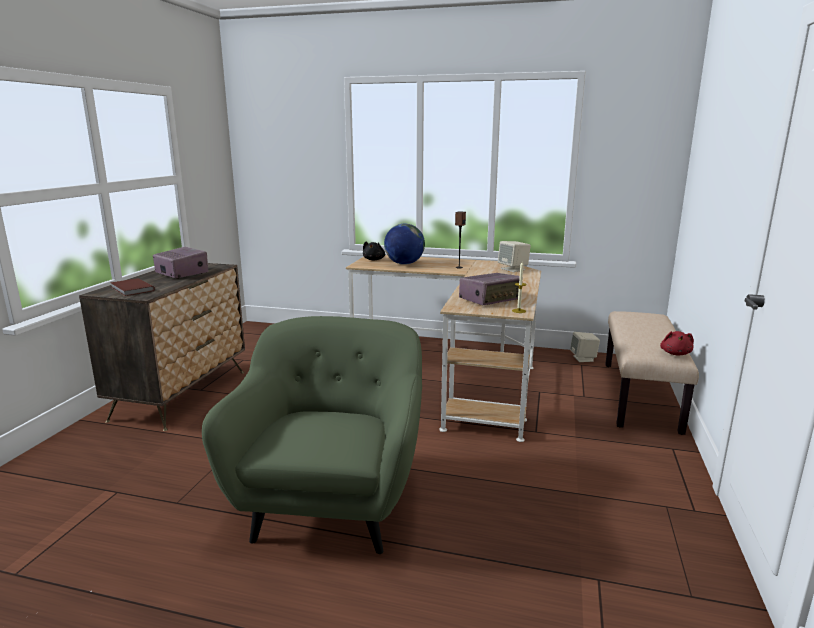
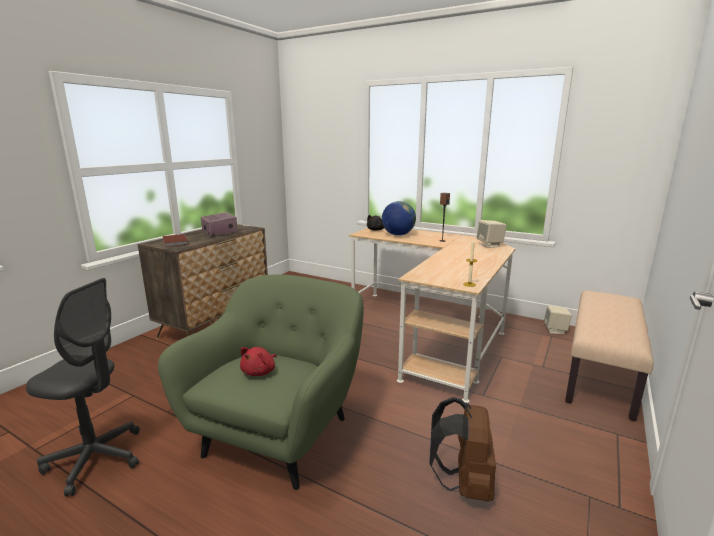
camera: 15 degrees right, 0 degrees up
radio [459,273,523,306] -> none
red plush toy [660,331,694,355] -> red plush toy moved to [240,347,277,376]
none -> grey office chair [26,278,140,496]
none -> brown backpack [429,397,496,502]

